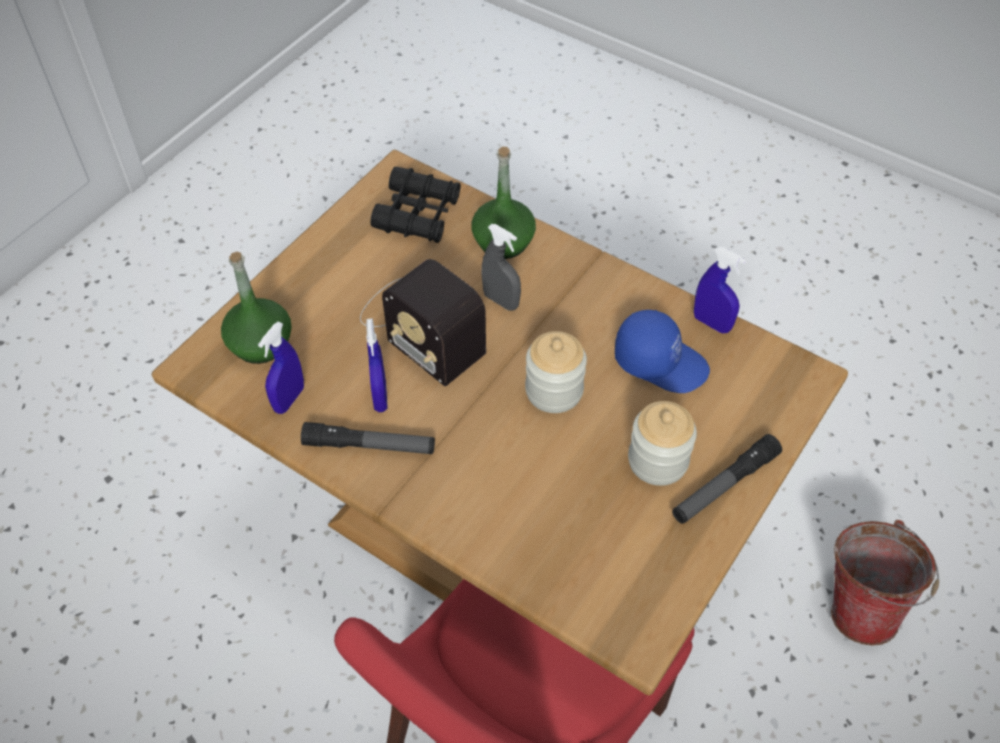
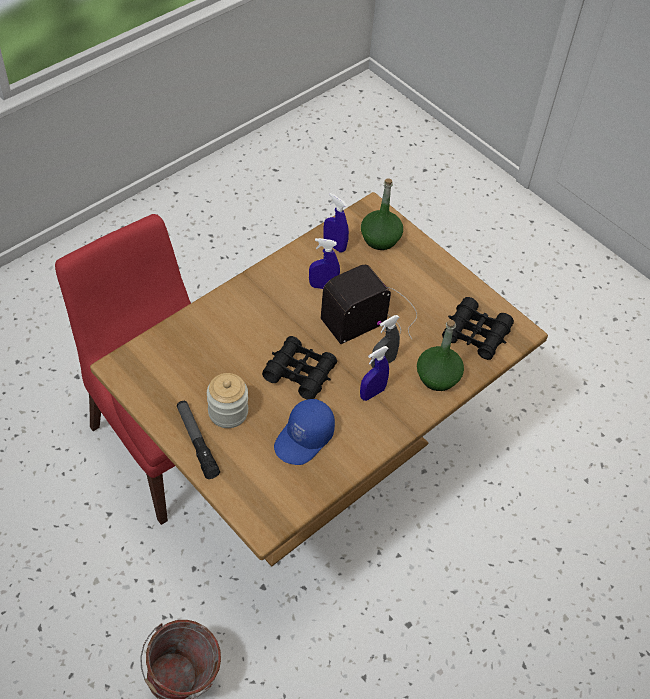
camera: 100 degrees right, 0 degrees up
flashlight [301,422,435,454] -> none
jar [525,331,587,413] -> black binoculars [262,336,337,400]
blue spray bottle [694,247,746,333] -> blue spray bottle moved to [360,346,389,401]

